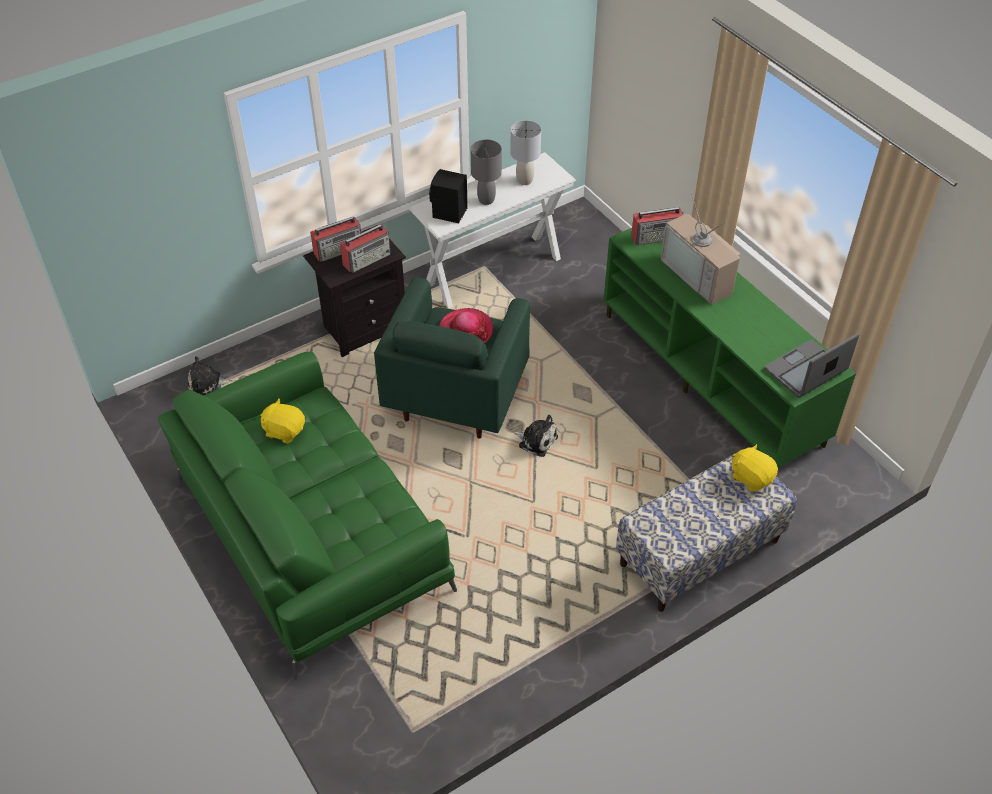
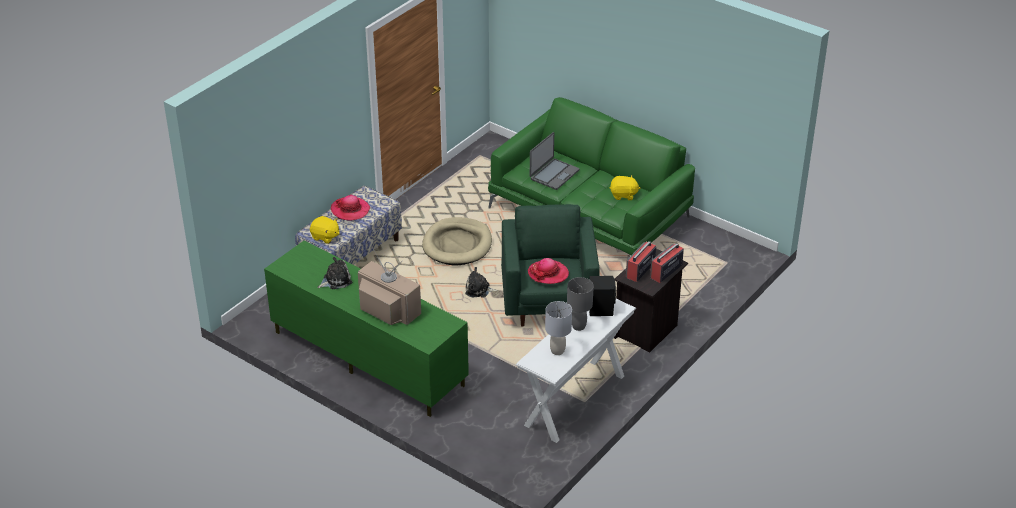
camera: 160 degrees right, 10 degrees down
plush toy [188,356,232,396] -> plush toy moved to [317,257,352,289]
radio [631,207,684,245] -> none
laptop [764,333,860,398] -> laptop moved to [530,132,580,190]
none -> hat [331,194,370,221]
none -> beige dog bed [422,217,492,265]

